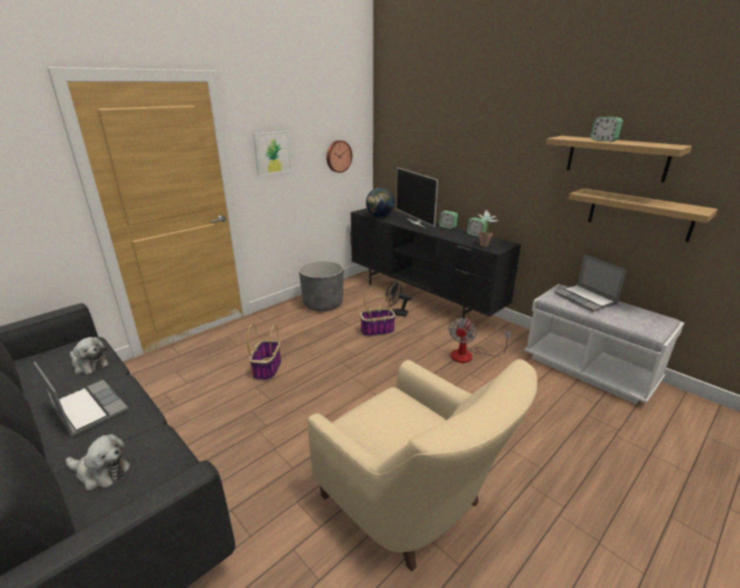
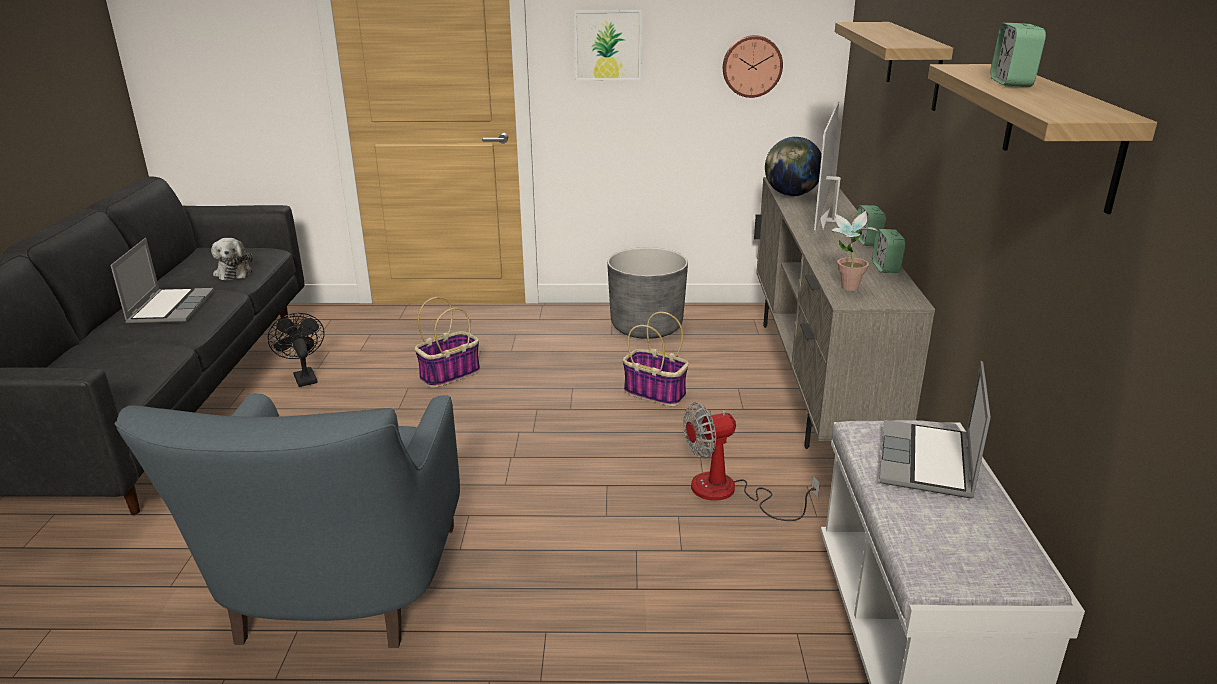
camera: 45 degrees right, 0 degrees up
plush toy [65,434,131,491] -> none
beige armchair [307,359,537,572] -> blue armchair [115,394,460,648]
black tv stand [350,208,521,318] -> beige tv stand [754,177,935,449]
black fan [386,280,412,317] -> black fan moved to [268,313,324,387]
shelf [569,188,718,242] -> shelf moved to [835,22,953,111]

